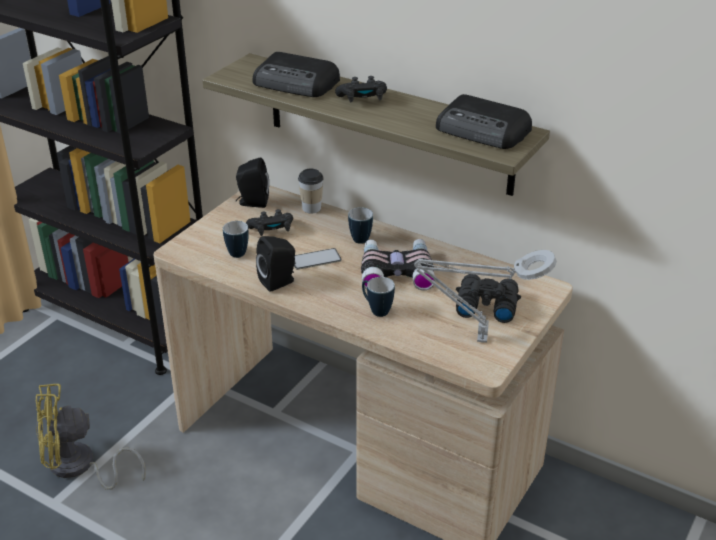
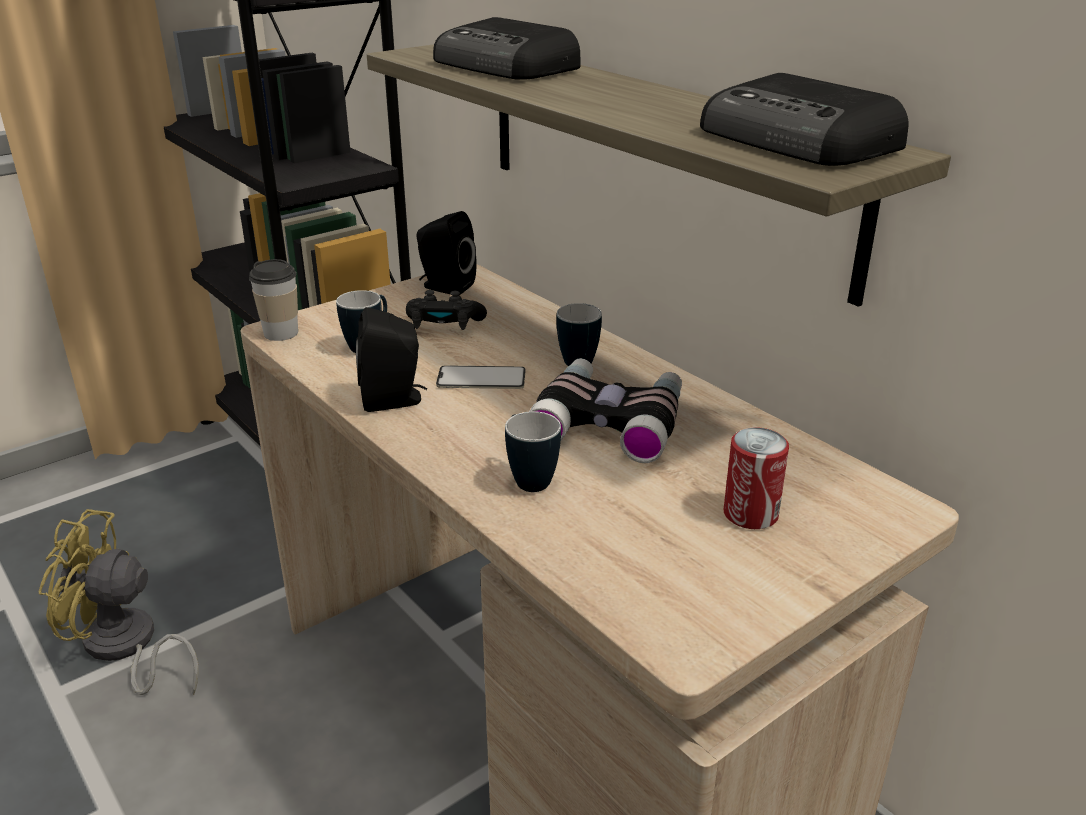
camera: 20 degrees right, 5 degrees down
cup [298,169,324,213] -> cup moved to [249,259,298,341]
black game controller [335,76,387,102] -> none
grey table lamp [414,250,557,343] -> none
black binoculars [456,274,521,323] -> can [724,427,789,529]

